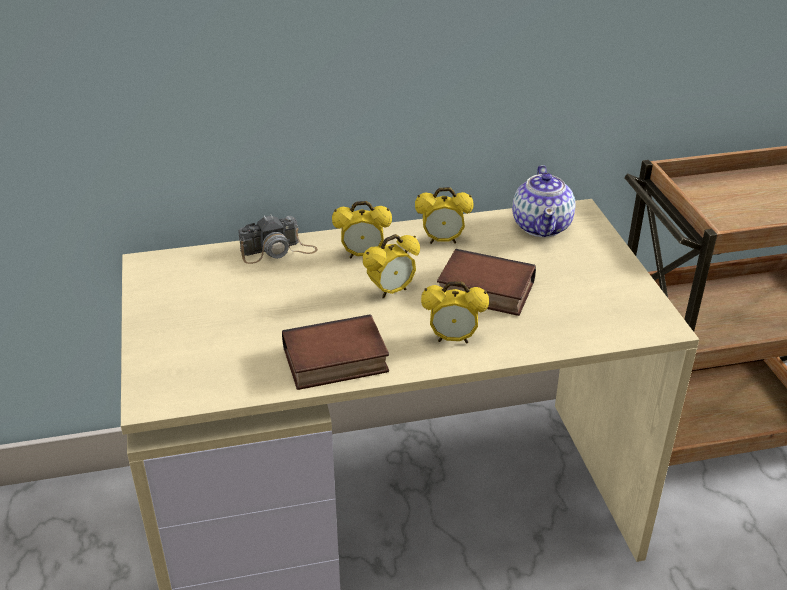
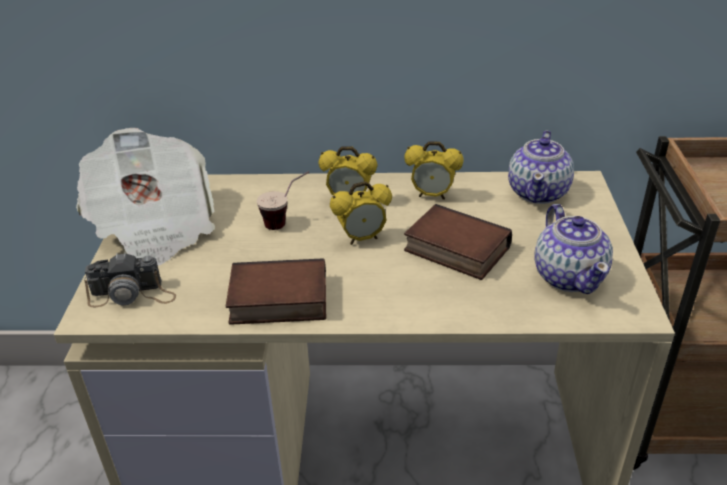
camera: 15 degrees right, 0 degrees up
camera [238,214,318,264] -> camera moved to [84,252,176,307]
alarm clock [421,282,489,343] -> none
none -> newspaper [76,128,215,266]
none -> cup [257,171,310,230]
none -> teapot [534,204,613,294]

